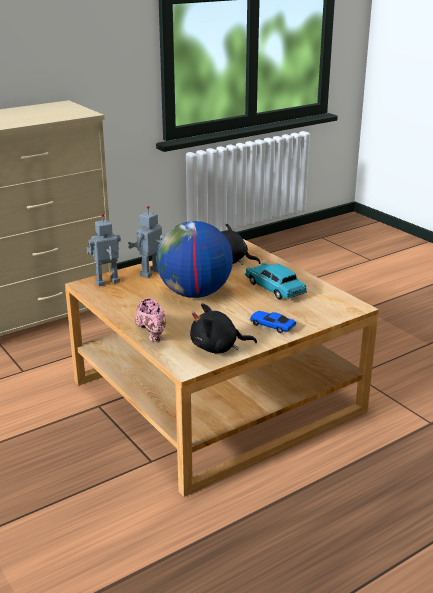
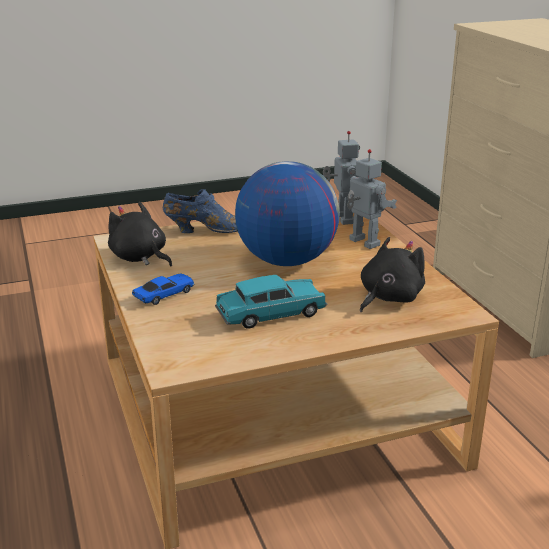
camera: 105 degrees right, 0 degrees up
pink shoe [135,298,166,342] -> blue shoe [163,189,238,233]
black plush toy [190,303,257,353] -> black plush toy turned 60 degrees counterclockwise [108,202,172,267]

